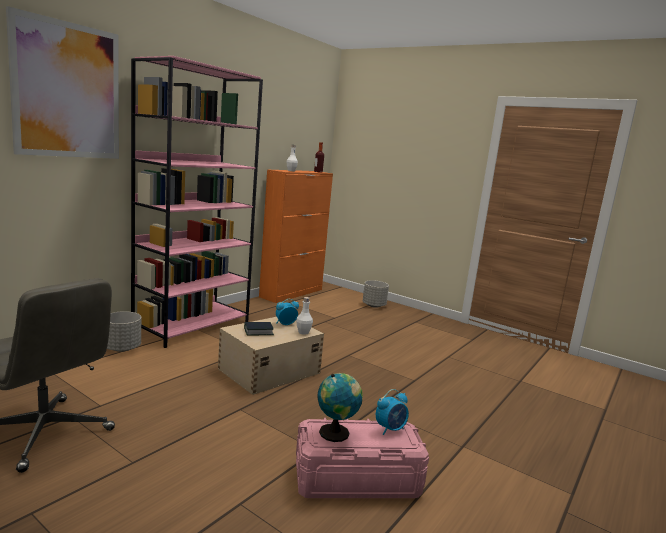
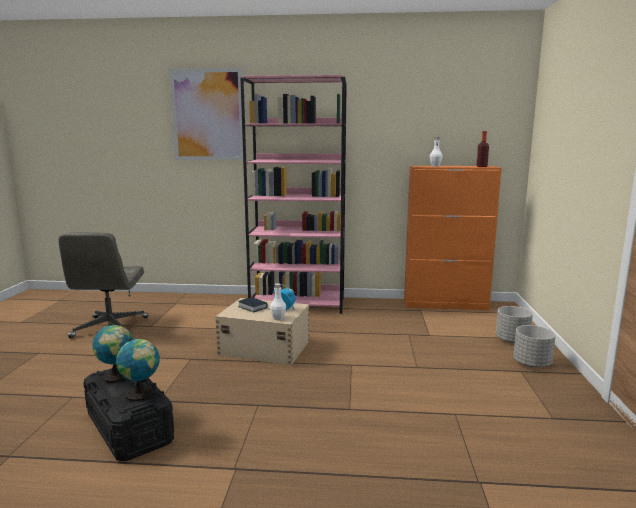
camera: 60 degrees right, 0 degrees up
grey planter [107,311,141,352] -> grey planter moved to [513,325,556,367]
pink storage box [296,418,429,498] -> black storage box [83,368,174,461]
alarm clock [376,389,409,435] -> globe [116,338,160,401]

